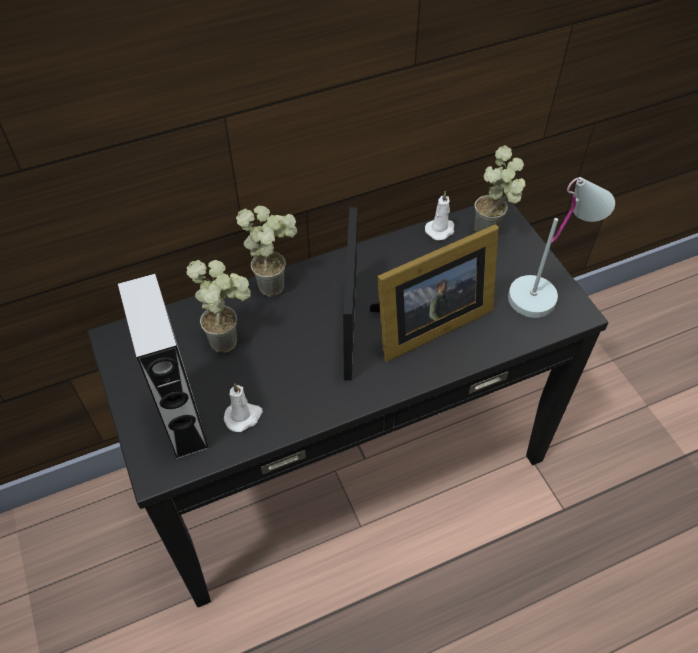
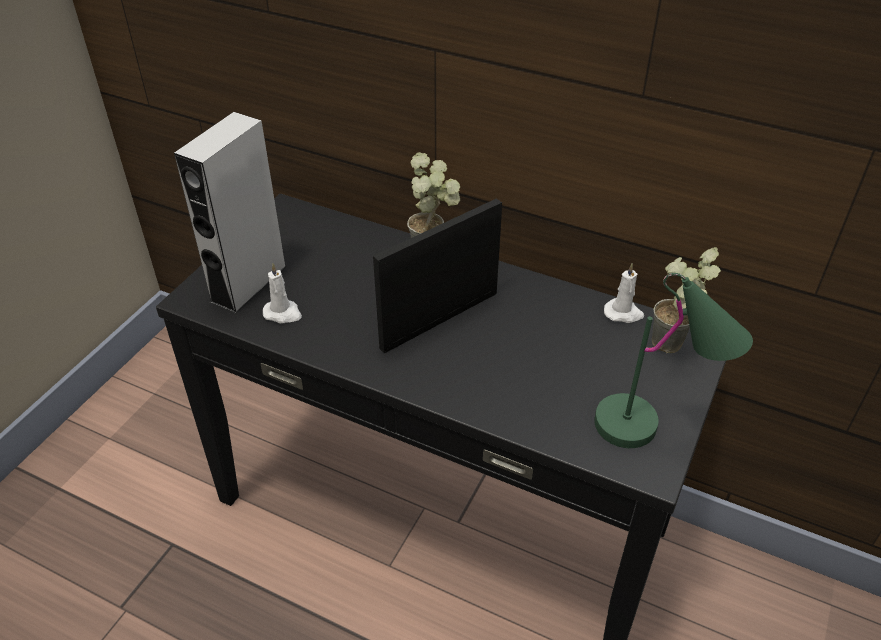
camera: 50 degrees right, 10 degrees down
potted plant [186,260,251,352] -> none
picture frame [370,224,499,362] -> none
white table lamp [508,177,615,318] -> green table lamp [594,273,753,448]

